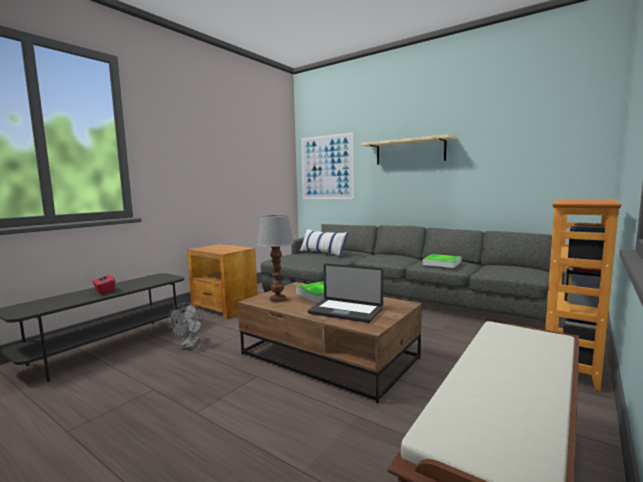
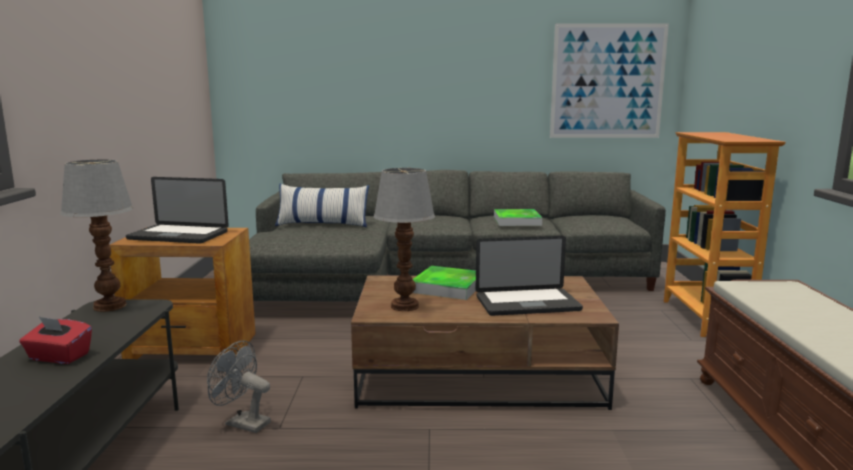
camera: 35 degrees left, 5 degrees up
grey fan [167,303,204,349] -> grey fan turned 150 degrees clockwise [207,340,271,433]
picture [301,132,354,199] -> picture moved to [550,23,669,138]
beige shelf [361,134,455,165] -> none
none -> table lamp [60,159,134,312]
none -> laptop [126,177,229,244]

